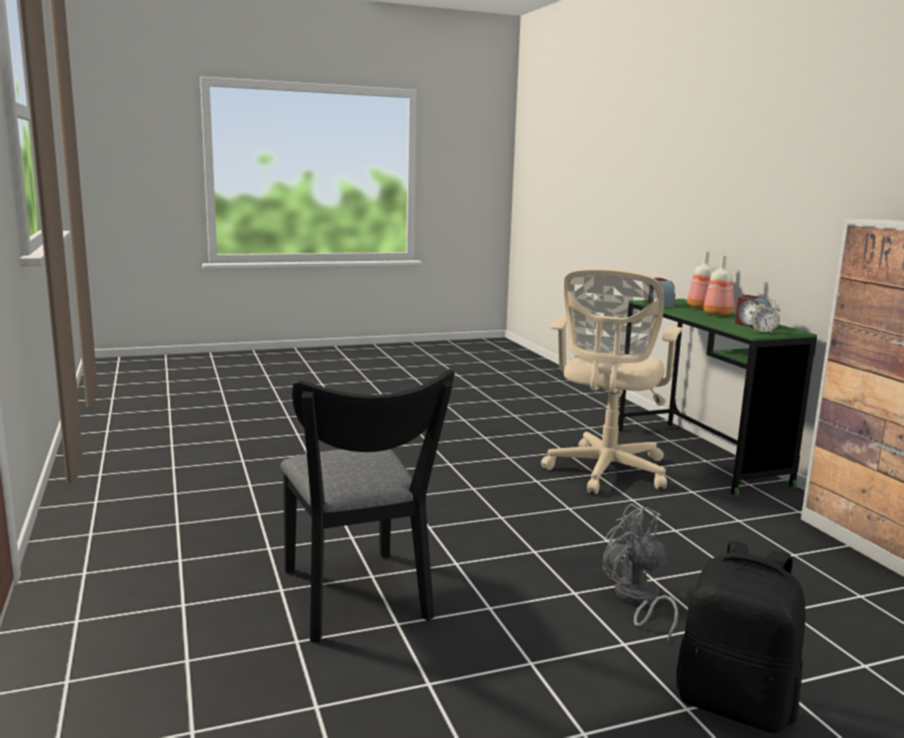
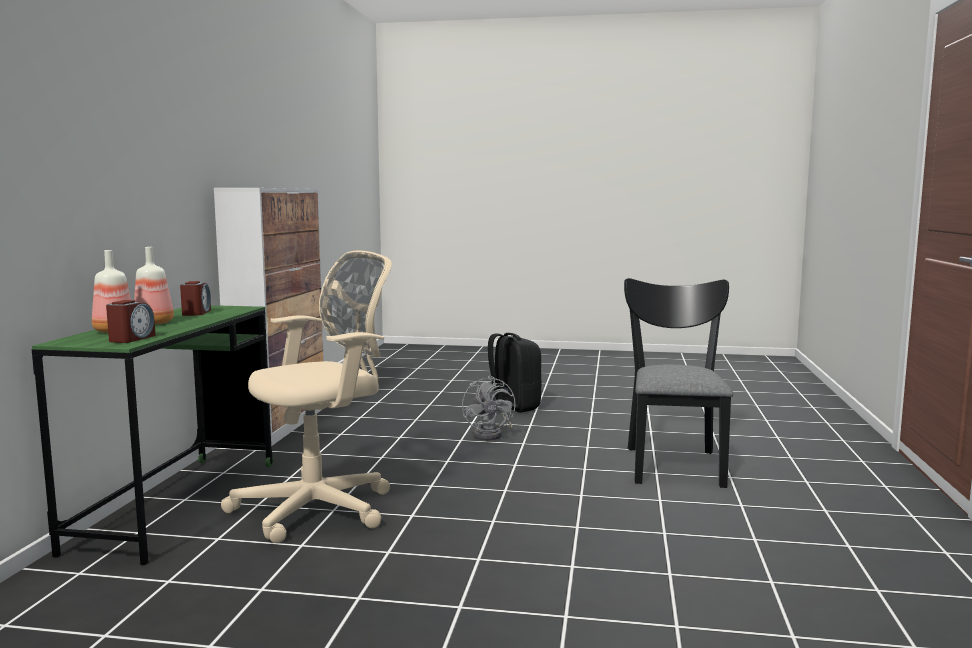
camera: 150 degrees left, 5 degrees down
alarm clock [751,299,780,334] -> none

